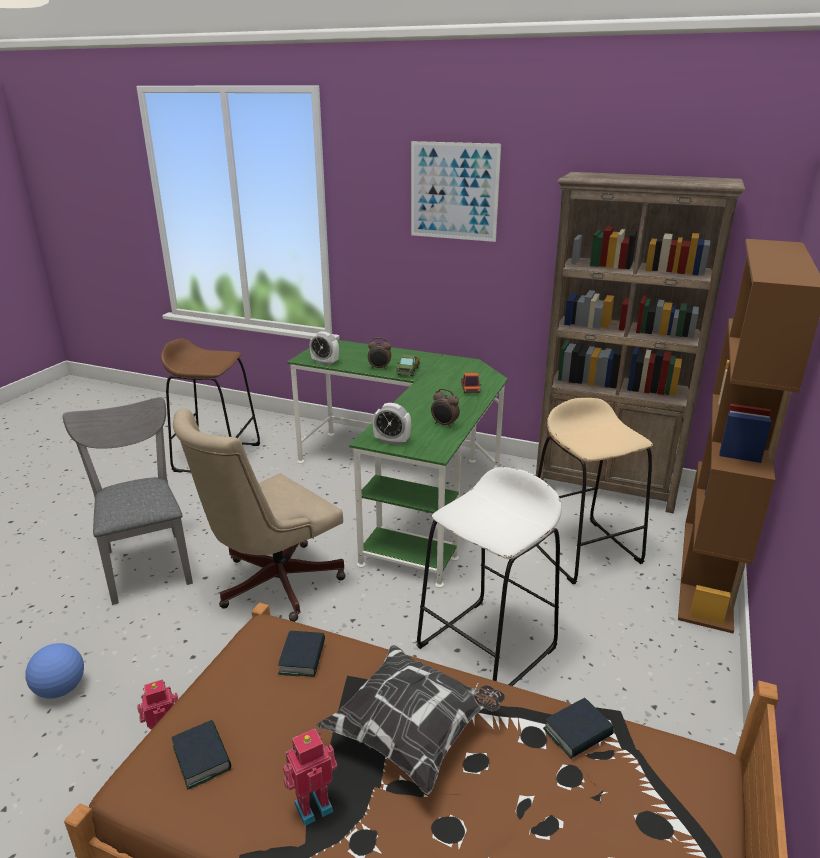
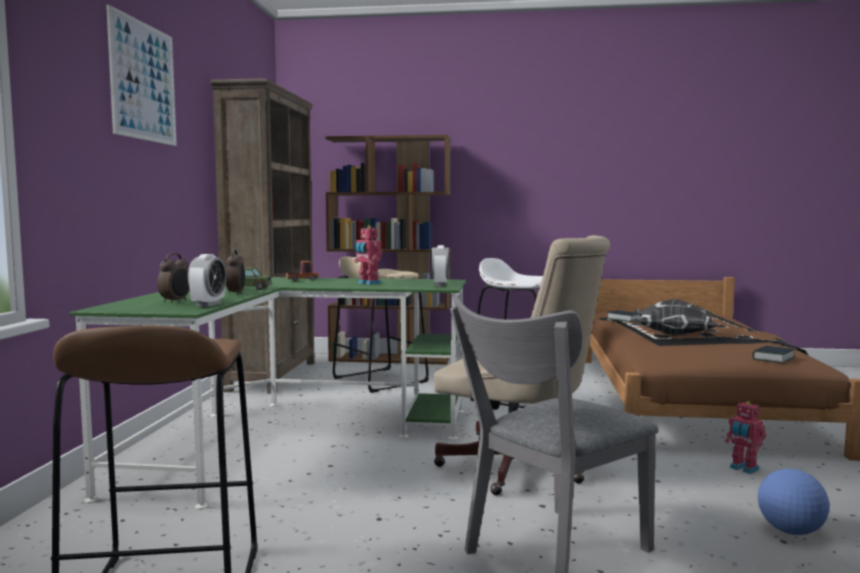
camera: 105 degrees left, 20 degrees down
book [278,631,325,677] -> none
toy robot [283,729,337,826] -> toy robot moved to [354,225,382,285]
alarm clock [431,388,460,428] -> alarm clock moved to [157,253,190,303]

